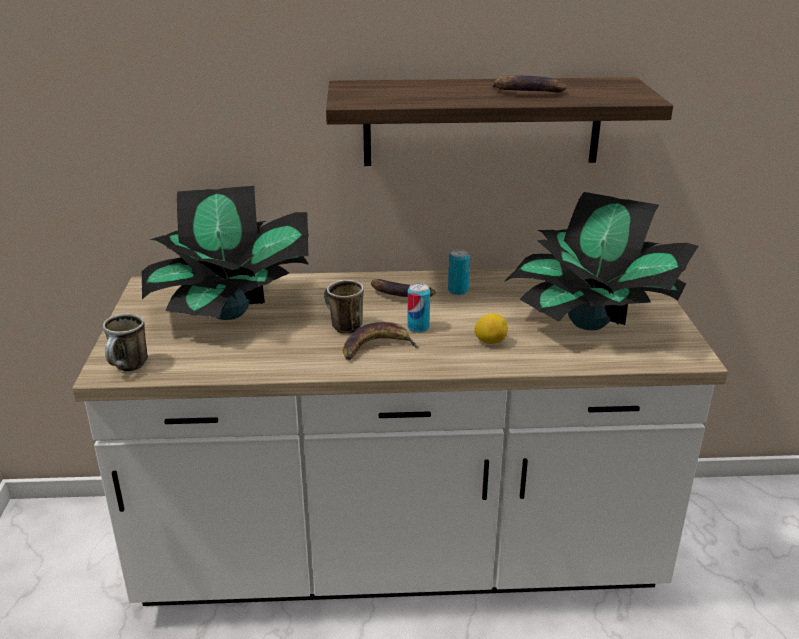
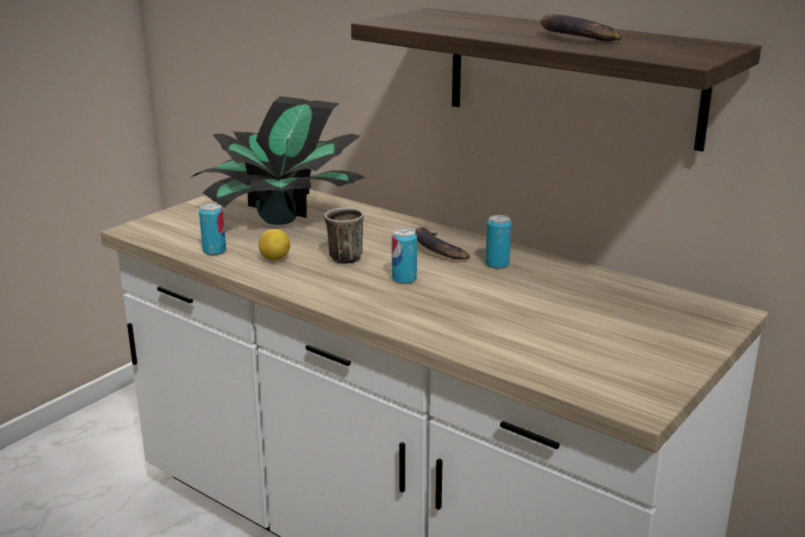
camera: 40 degrees right, 5 degrees down
mug [103,313,148,371] -> none
banana [343,322,420,360] -> none
lemon [474,313,508,344] -> lemon moved to [259,229,290,261]
potted plant [504,192,699,330] -> none
none -> can [199,203,226,255]

